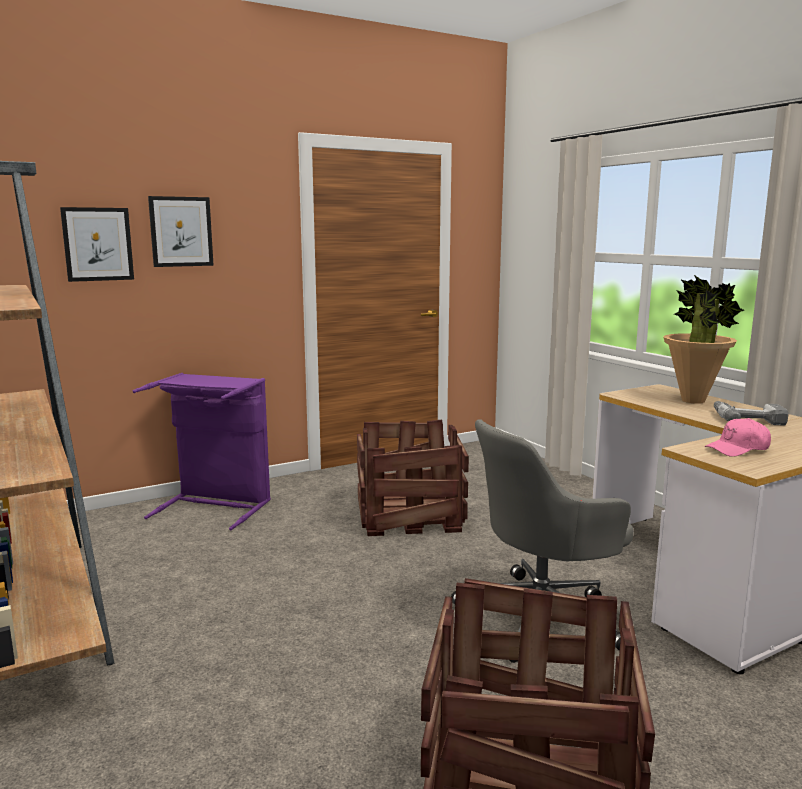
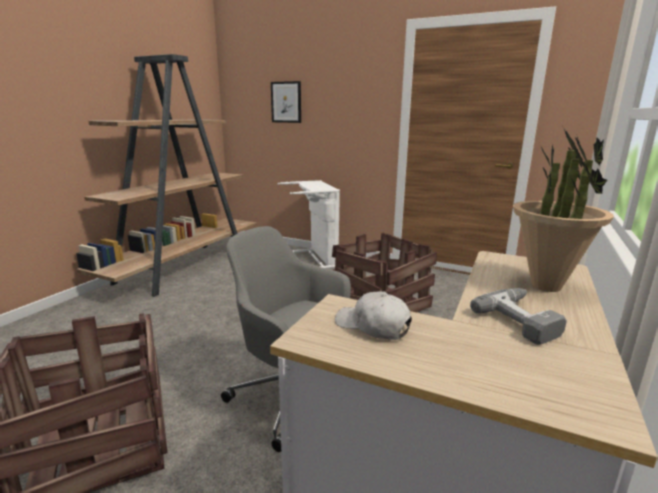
camera: 55 degrees right, 5 degrees up
purple laundry basket [133,373,271,531] -> white laundry basket [277,180,340,268]
picture [148,196,214,267] -> none
pink cap [705,418,771,457] -> white cap [335,291,412,340]

